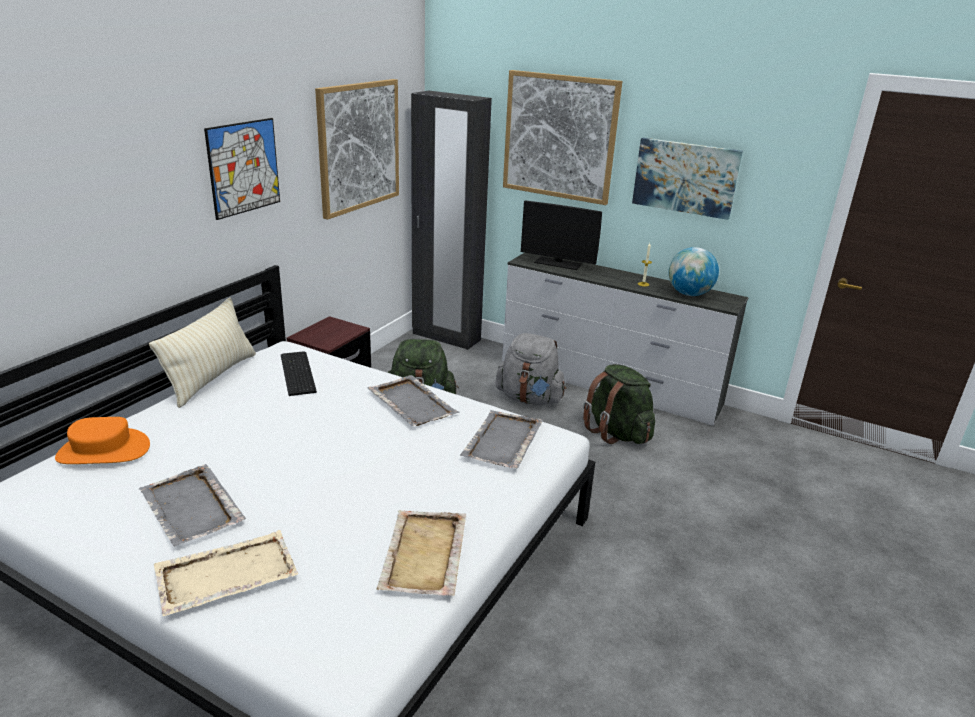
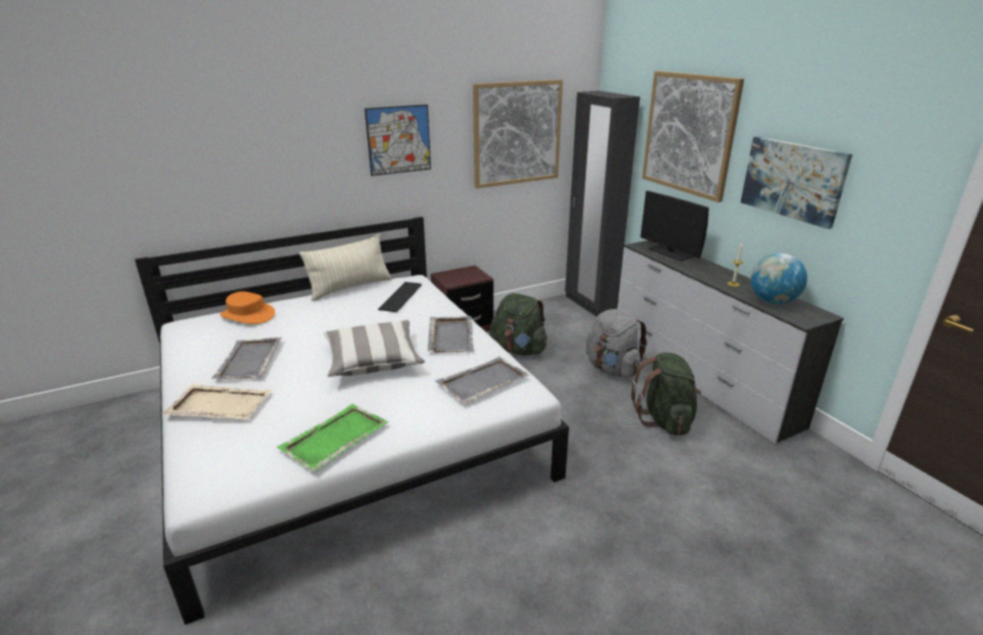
camera: 35 degrees right, 0 degrees up
beige tray [377,510,466,596] -> green tray [277,404,389,472]
none -> pillow [323,320,425,377]

